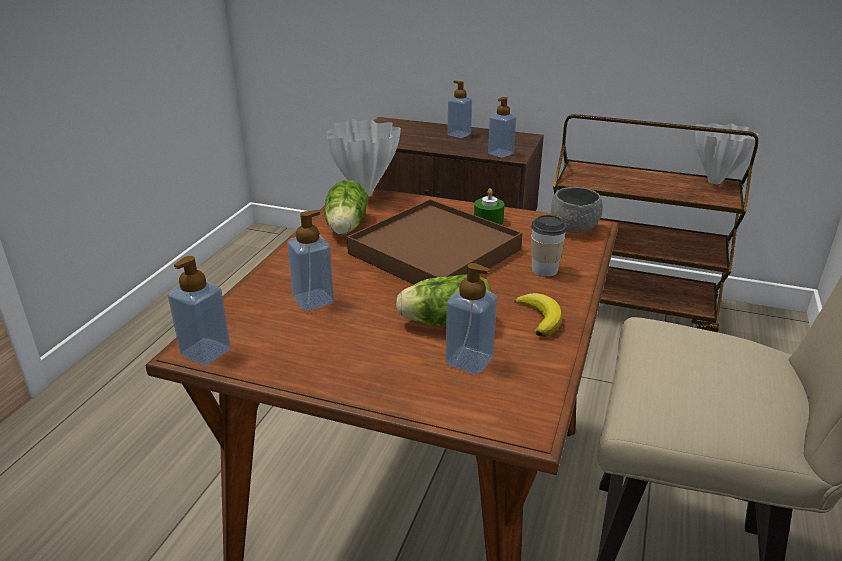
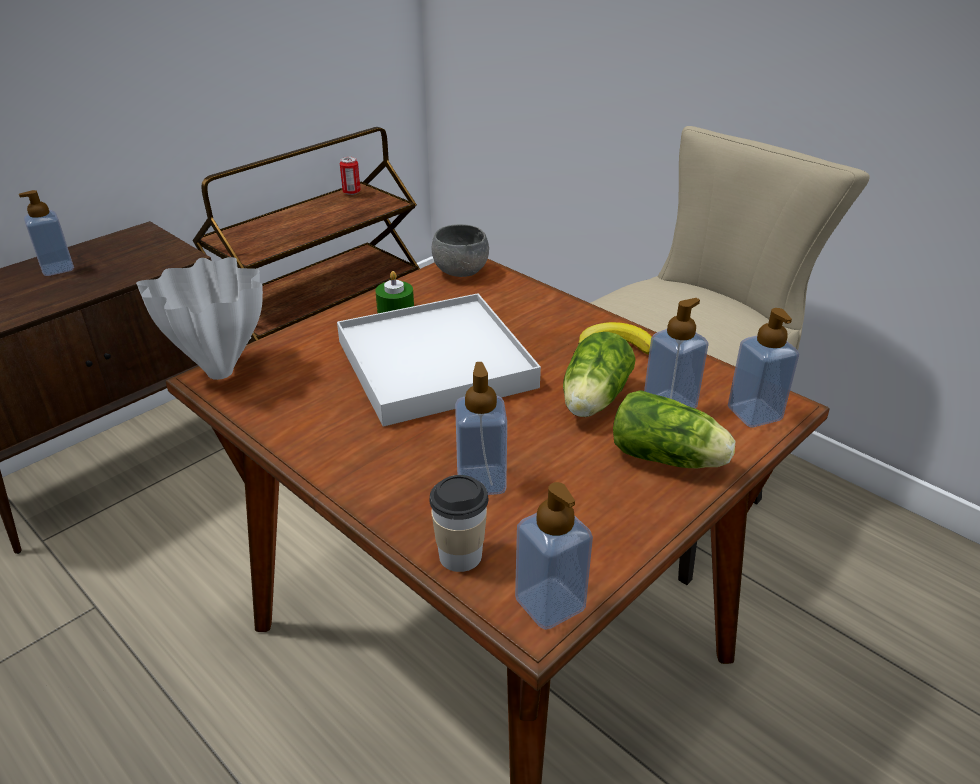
camera: 65 degrees left, 5 degrees up
lettuce [324,180,368,235] -> lettuce moved to [613,390,735,468]
brown tray [347,199,522,284] -> white tray [337,293,541,427]
soap dispenser [488,97,516,158] -> soap dispenser moved to [728,308,799,427]
cup [531,215,567,277] -> cup moved to [429,475,488,572]
white vase [695,123,758,184] -> can [340,157,361,195]

